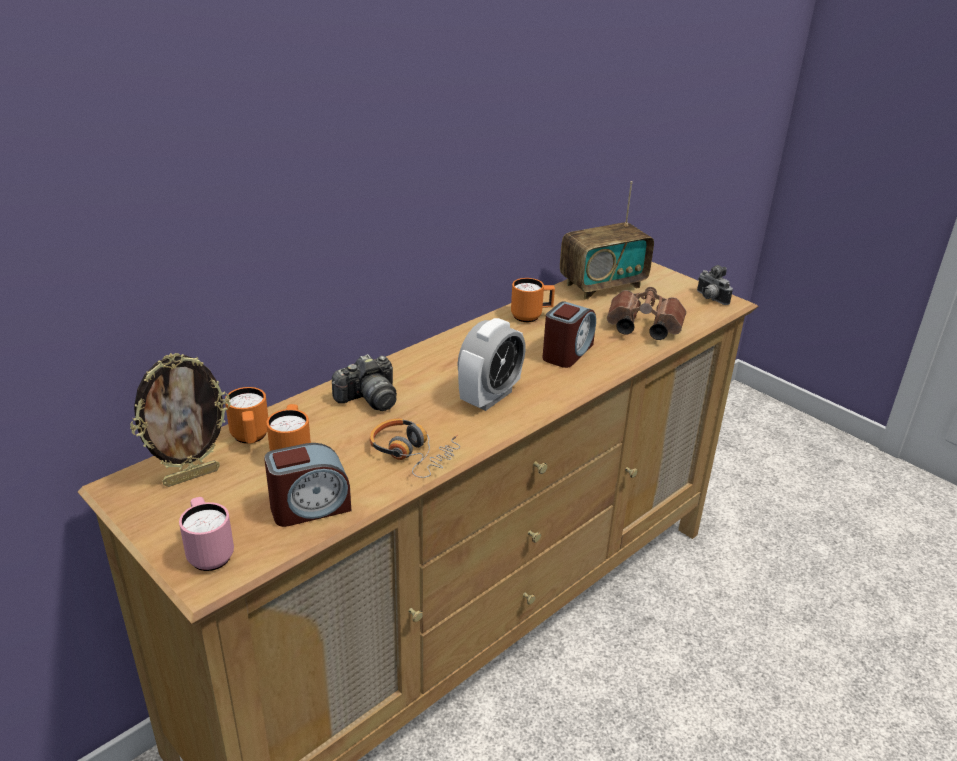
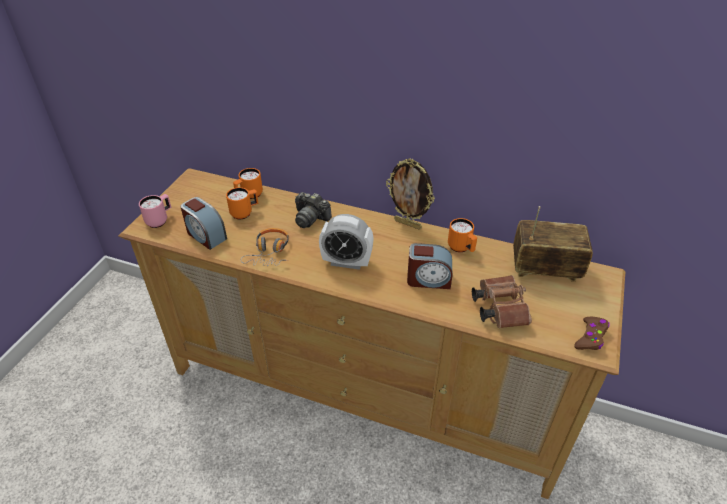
camera: 65 degrees right, 10 degrees up
picture frame [130,353,231,487] -> picture frame moved to [386,158,435,230]
radio [560,181,654,300] -> radio turned 150 degrees clockwise [513,206,593,282]
camera [697,265,733,305] -> brown game controller [574,317,610,350]

